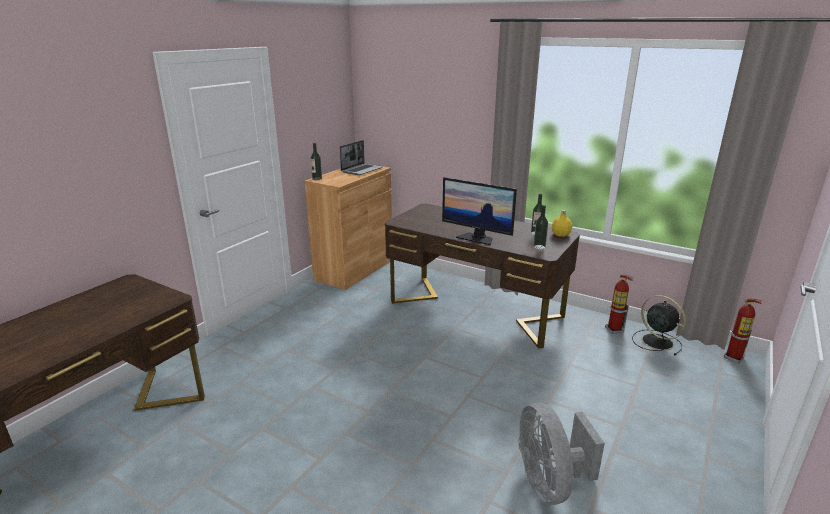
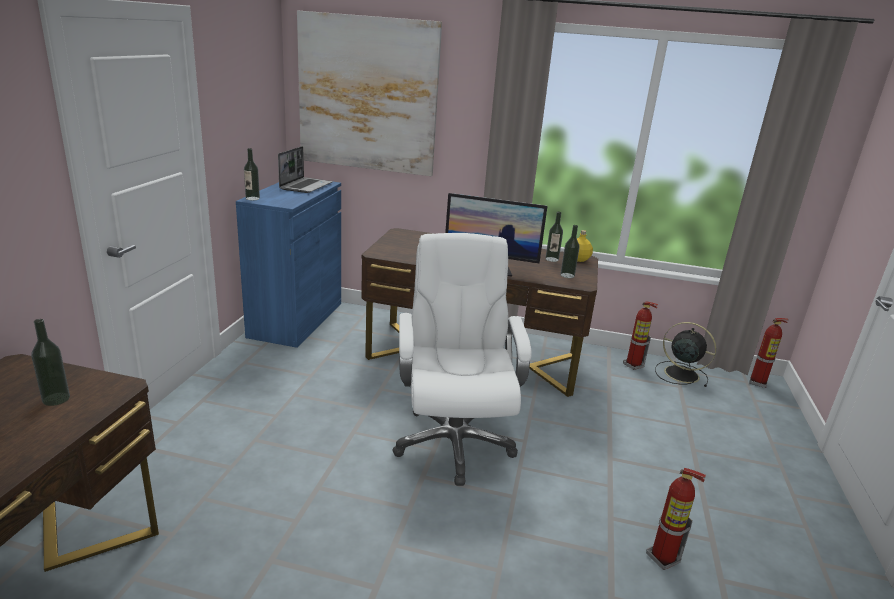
camera: 20 degrees left, 0 degrees up
brown cabinet [305,166,392,290] -> blue cabinet [236,182,341,348]
grey fan [518,403,605,505] -> fire extinguisher [646,468,706,570]
none -> bottle [31,319,70,406]
none -> picture [297,10,442,176]
none -> white office chair [393,233,532,486]

